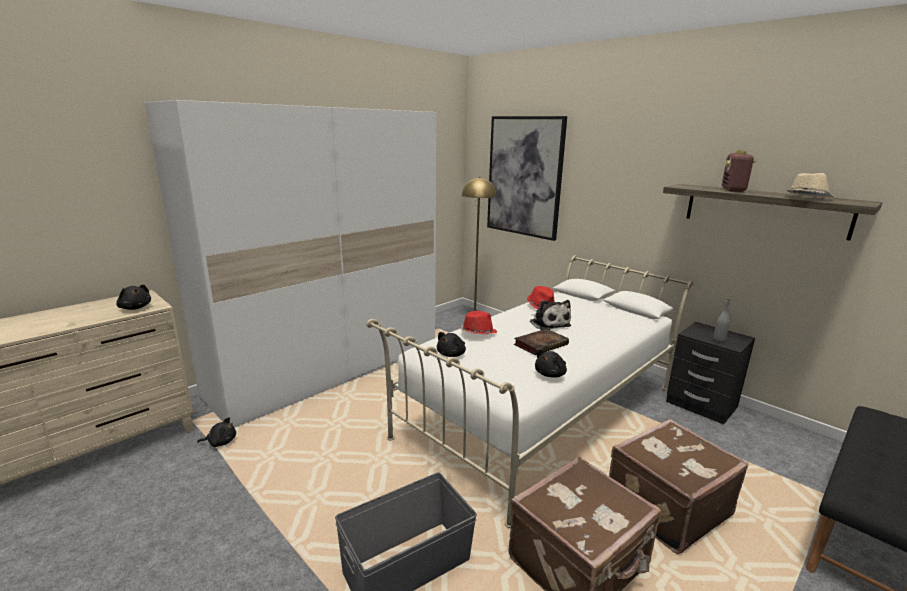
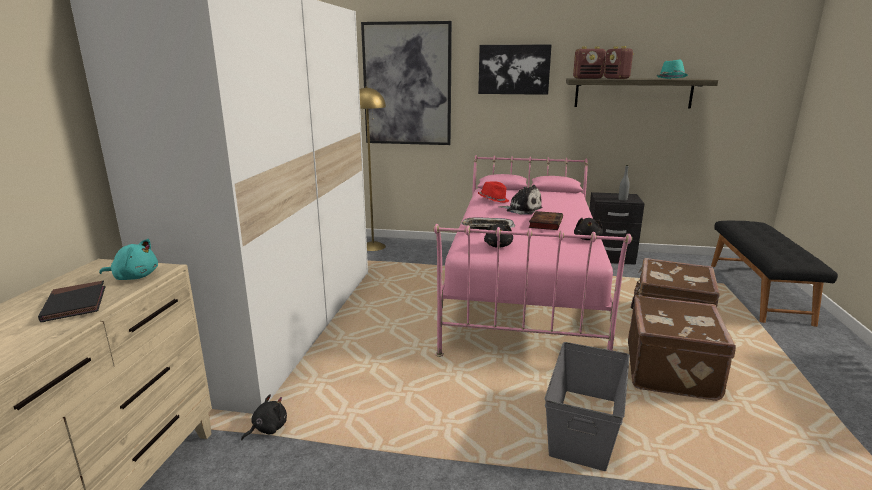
camera: 35 degrees left, 0 degrees up
black plush toy [116,284,151,310] -> turquoise plush toy [99,239,158,280]
white bed [366,255,693,528] -> pink bed [433,155,632,357]
red hat [460,311,497,335] -> tray [461,217,515,230]
beige hat [786,173,835,197] -> turquoise hat [657,59,688,79]
none -> black book [38,281,106,322]
none -> picture [478,44,552,95]
none -> radio [573,46,606,79]

